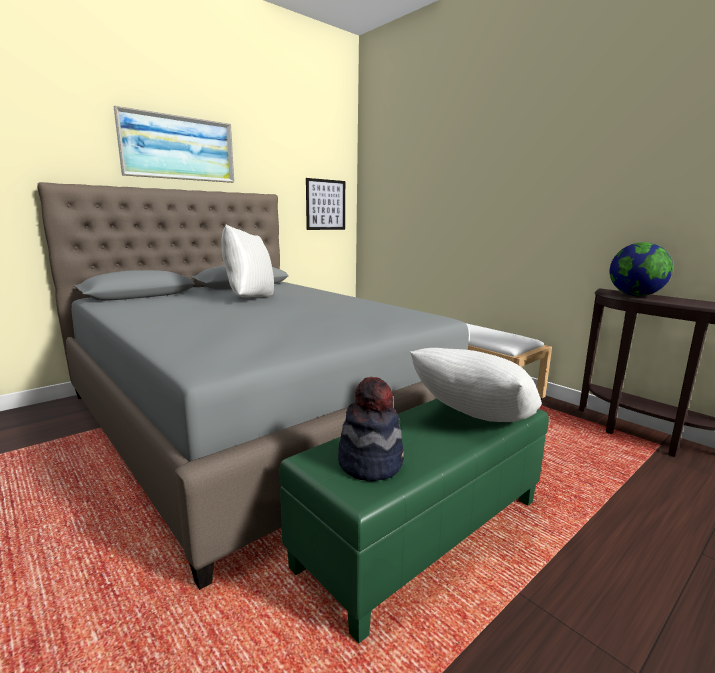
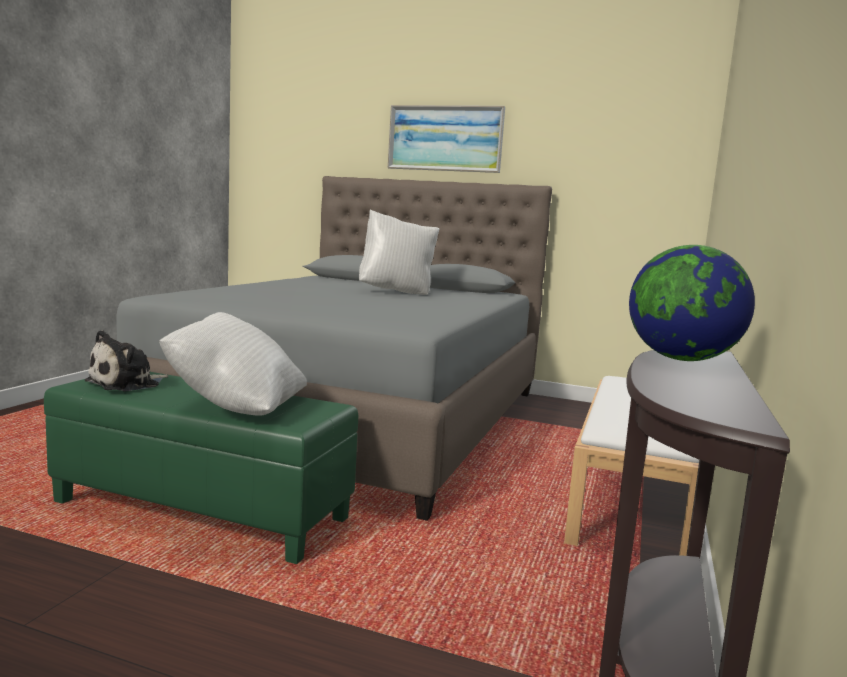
camera: 60 degrees right, 5 degrees down
picture [306,178,345,230] -> none
hat [338,376,404,481] -> plush toy [84,330,168,392]

